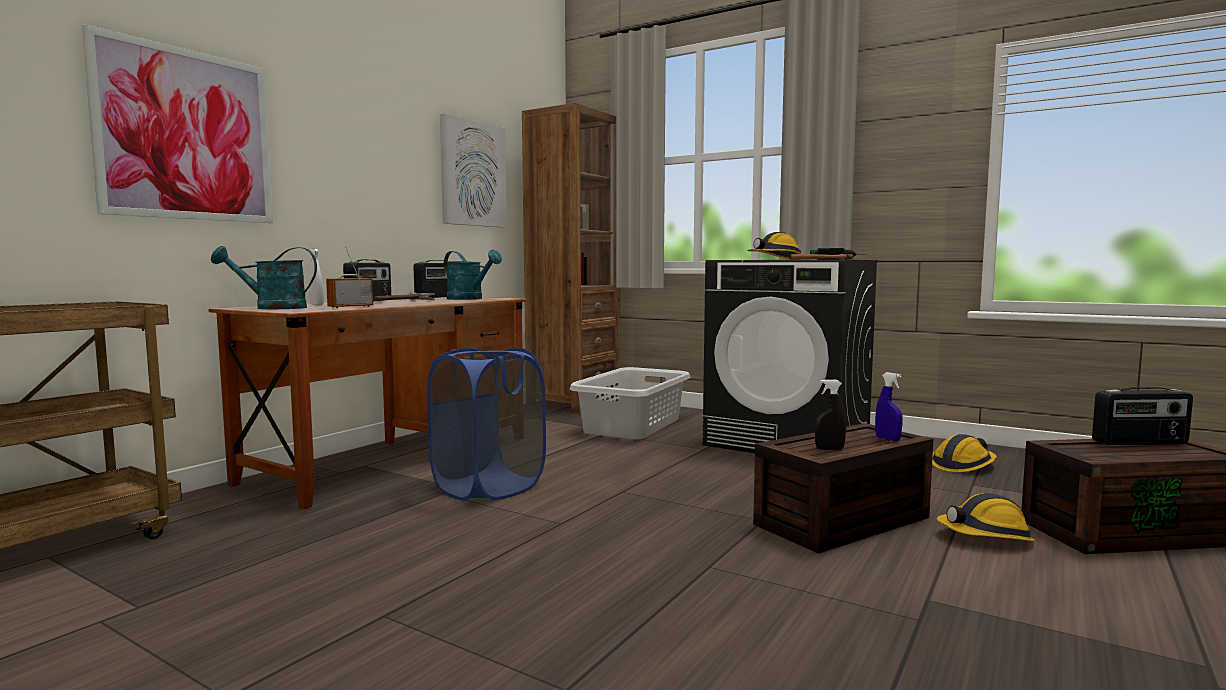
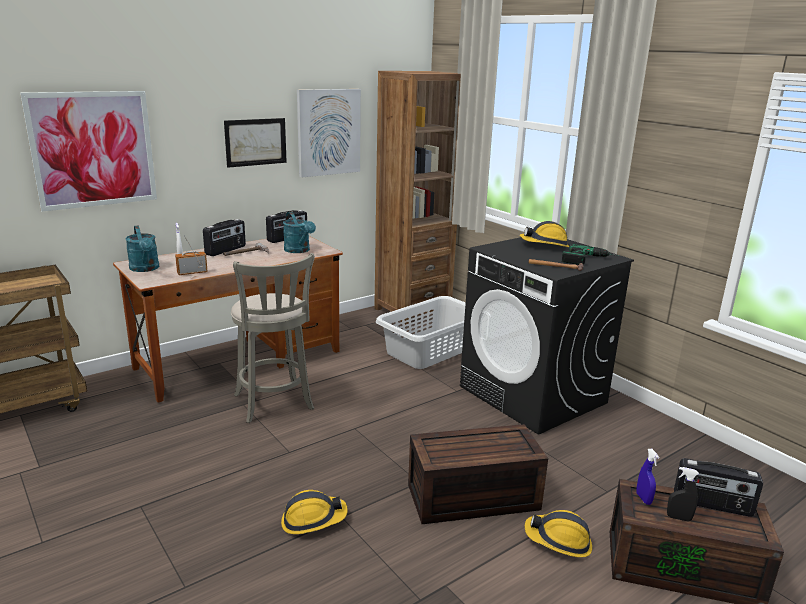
camera: 20 degrees right, 15 degrees up
turquoise watering can [211,246,317,309] -> turquoise watering can turned 135 degrees counterclockwise [125,225,159,272]
blue laundry basket [427,347,546,501] -> grey stool [231,253,315,423]
black spray bottle [815,379,846,450] -> black spray bottle moved to [667,467,699,522]
blue spray bottle [875,372,903,441] -> blue spray bottle moved to [636,449,660,505]
hard hat [932,434,997,473] -> hard hat moved to [281,490,348,534]
none -> picture [224,118,287,168]

